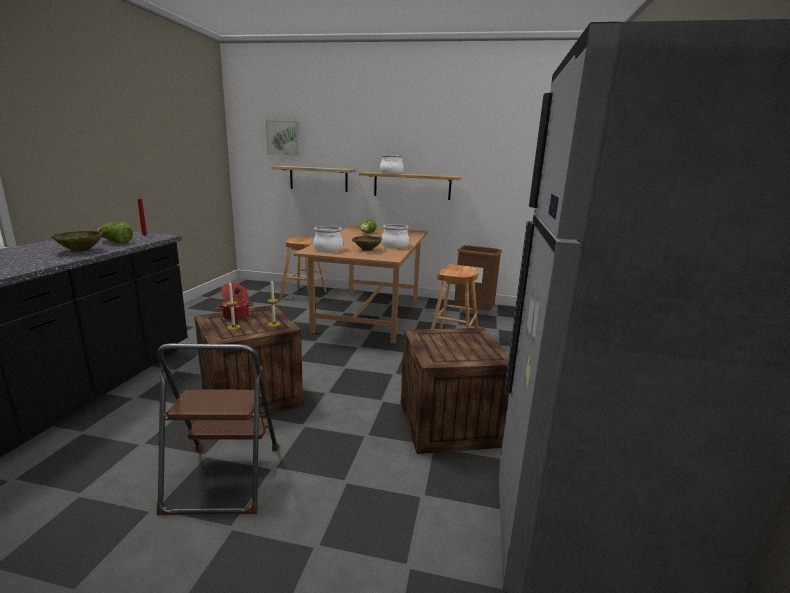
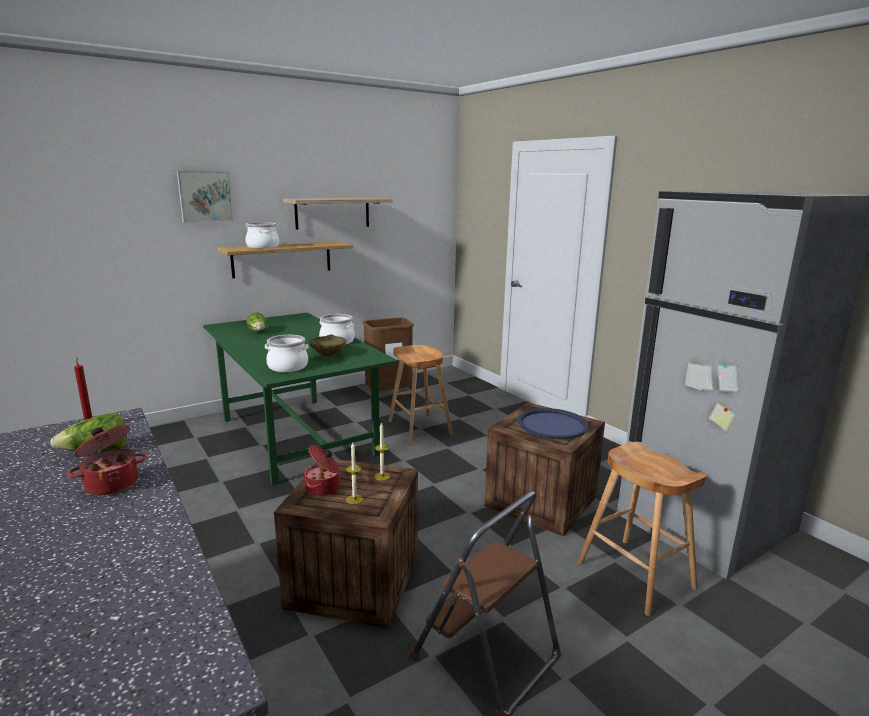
camera: 45 degrees left, 0 degrees up
beige bowl [51,231,103,253] -> cooking pot [68,425,147,496]
picture [266,120,299,156] -> picture moved to [177,171,234,222]
shelf [271,166,356,192] -> shelf moved to [283,198,393,230]
brown stool [280,237,327,300] -> brown stool moved to [578,442,707,616]
brown dining table [294,226,427,343] -> green dining table [203,313,398,486]
none -> blue tray [518,408,589,439]

